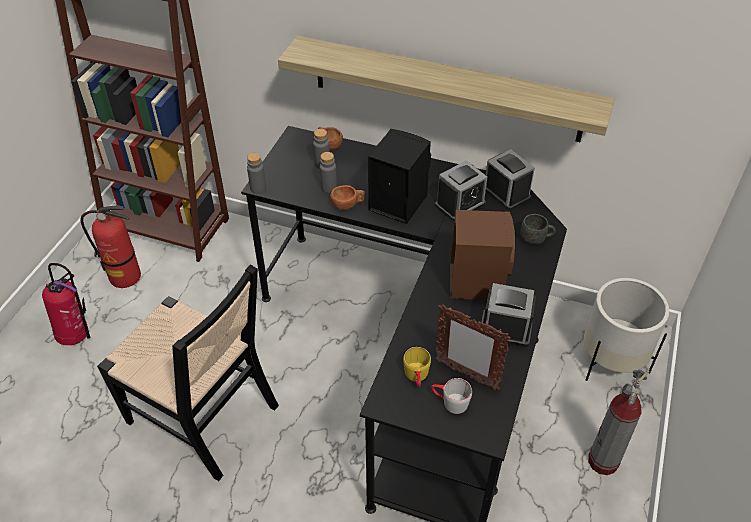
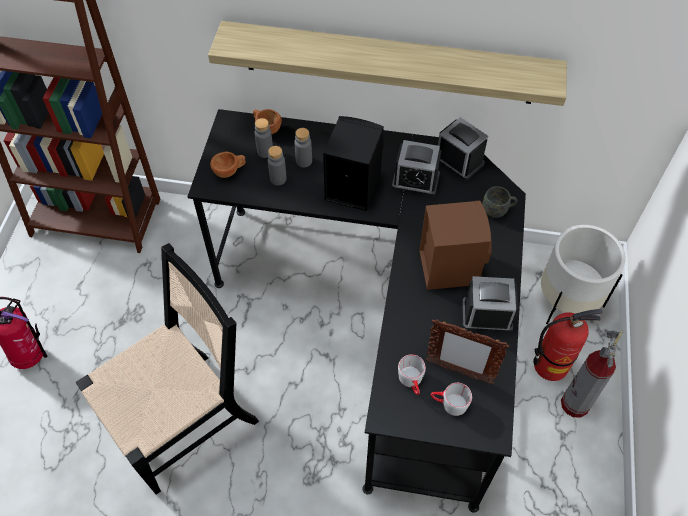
camera: 10 degrees left, 10 degrees up
fire extinguisher [80,206,141,288] -> fire extinguisher moved to [533,309,603,381]
chair [97,264,279,481] -> chair turned 60 degrees counterclockwise [75,243,259,494]
grey bottle [247,153,266,194] -> grey bottle moved to [294,128,312,168]
brown cup [330,185,365,210] -> brown cup moved to [210,151,246,178]
yellow mug [403,347,431,387] -> grey mug [398,354,426,395]
alarm clock [435,161,487,222] -> alarm clock turned 60 degrees clockwise [392,140,441,196]

